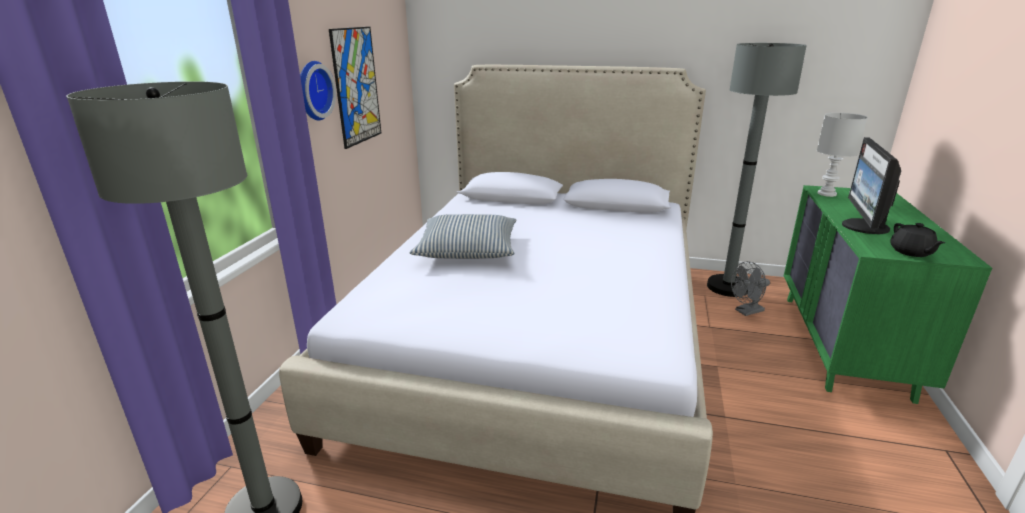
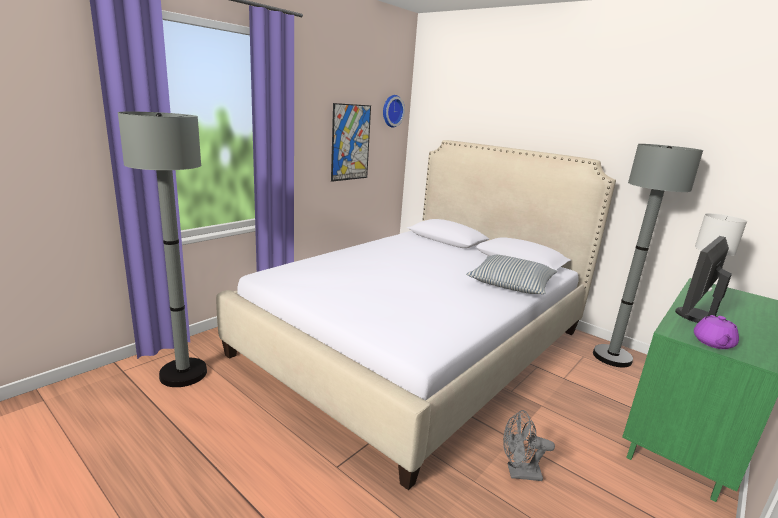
camera: 25 degrees right, 5 degrees down
wall clock [300,61,336,120] -> wall clock moved to [383,95,405,128]
pillow [410,214,516,259] -> pillow moved to [466,255,557,294]
grey fan [731,261,770,316] -> grey fan moved to [503,410,555,481]
black teapot [890,223,945,257] -> purple teapot [694,315,739,349]

